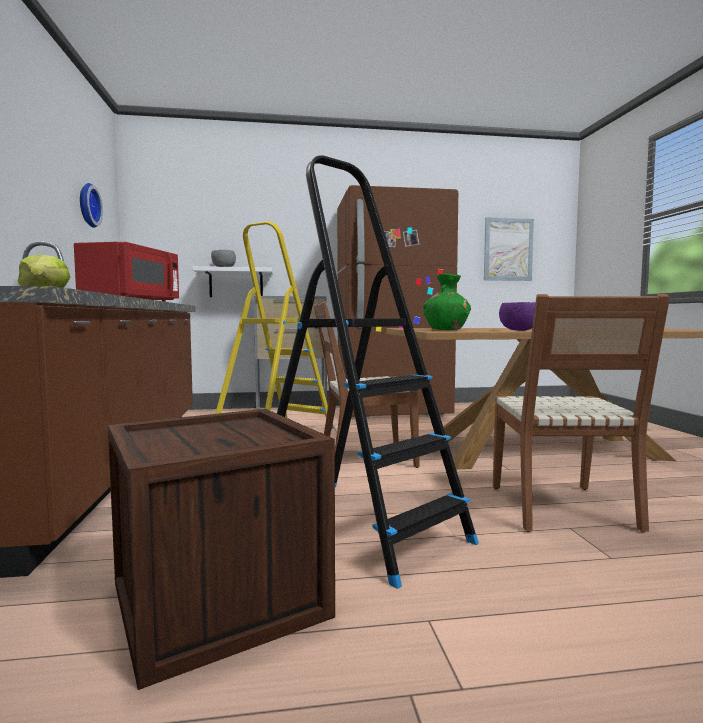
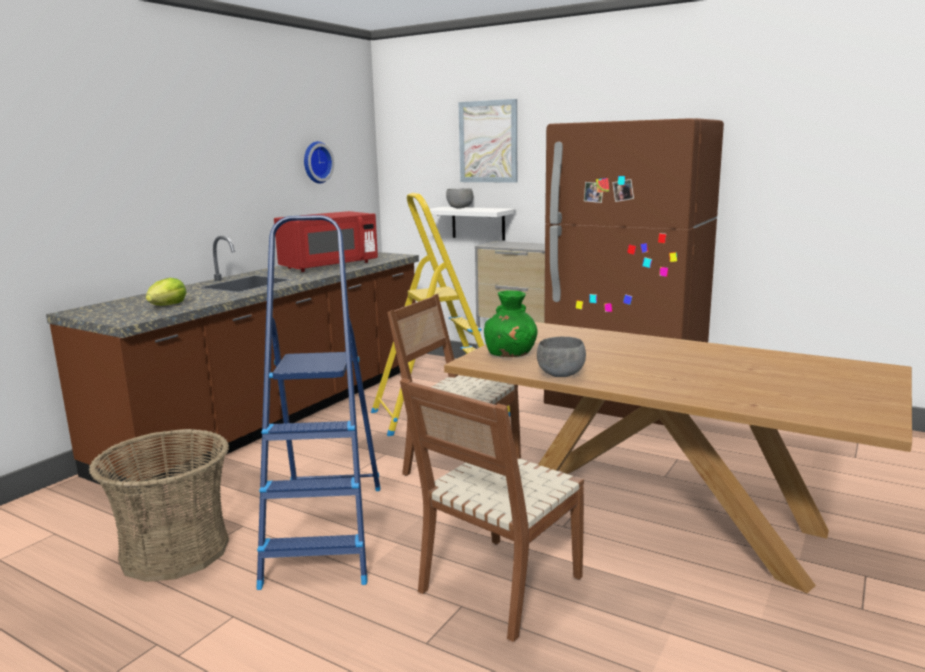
camera: 40 degrees right, 10 degrees up
crate [108,409,335,690] -> basket [89,429,229,582]
black step ladder [277,155,479,588] -> blue step ladder [257,215,381,590]
picture [484,217,534,281] -> picture moved to [459,99,517,183]
purple bowl [499,302,536,331] -> grey bowl [537,337,586,377]

